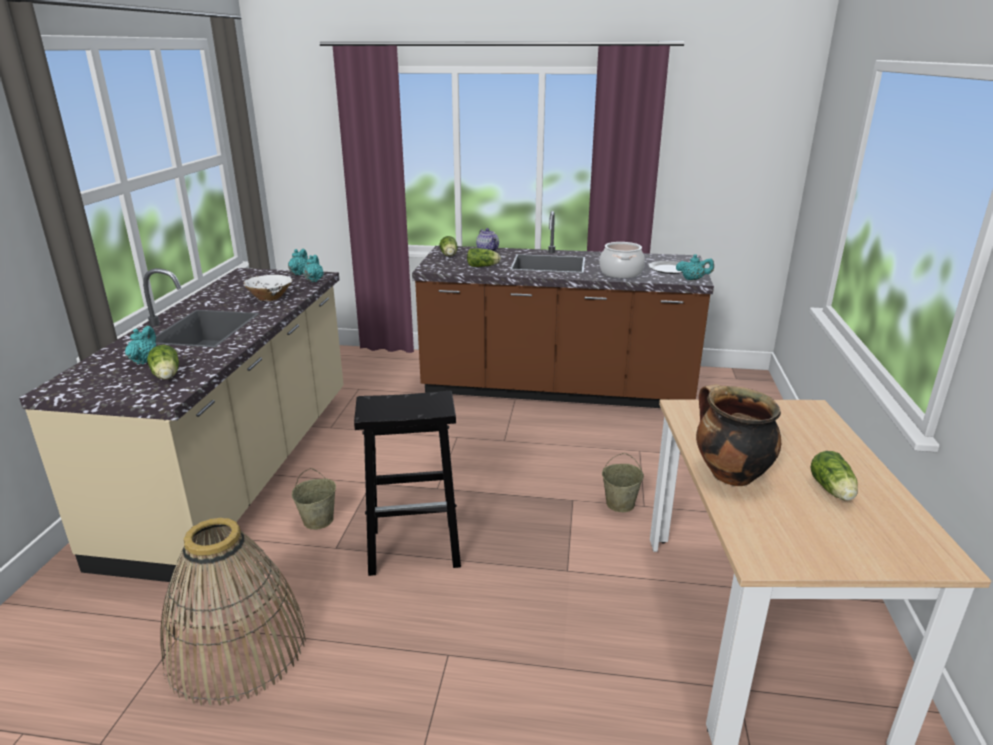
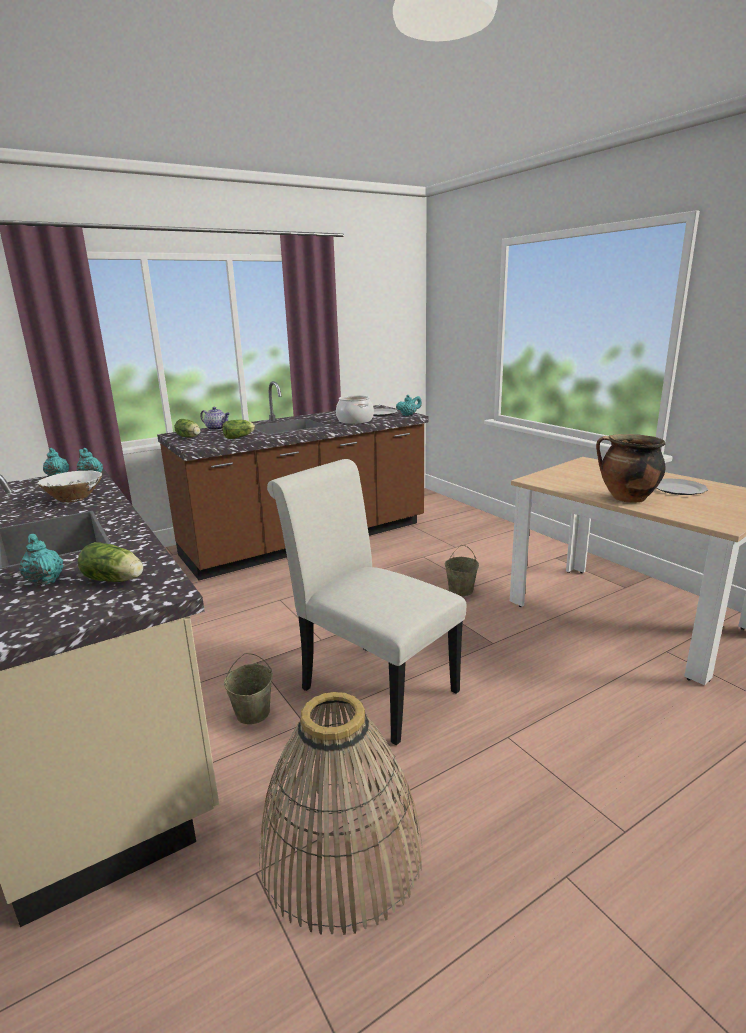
camera: 40 degrees left, 5 degrees down
black stool [354,391,461,576] -> white chair [267,459,467,745]
lettuce [810,451,858,501] -> plate [656,478,708,495]

